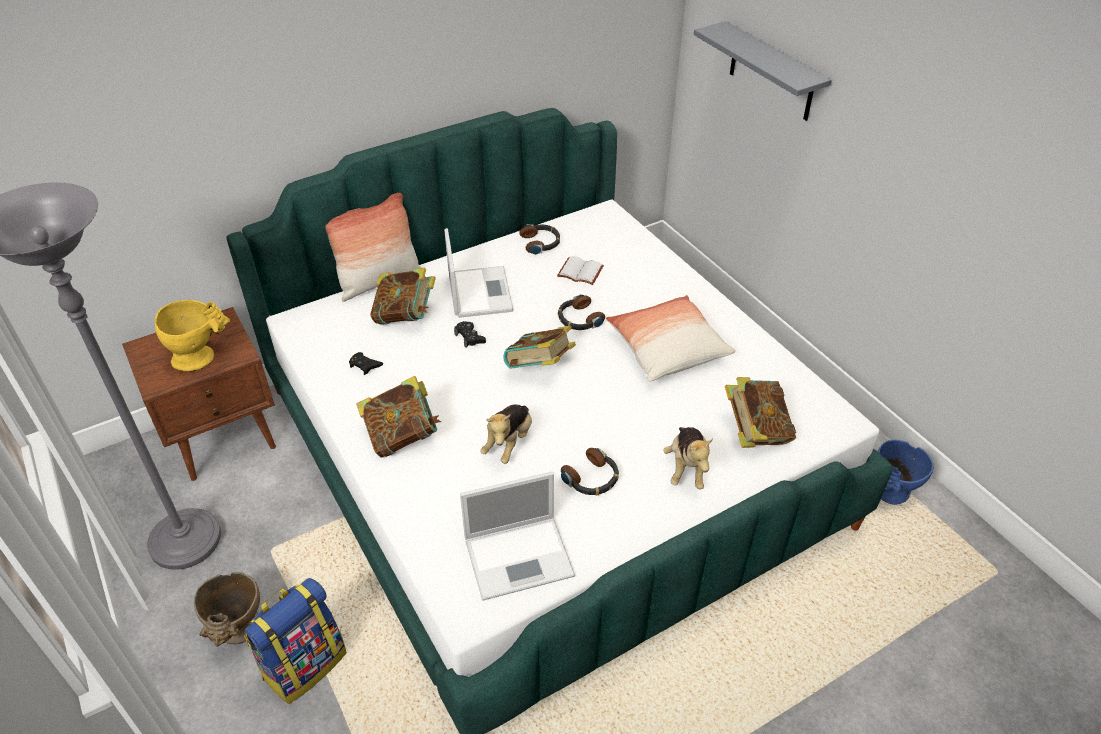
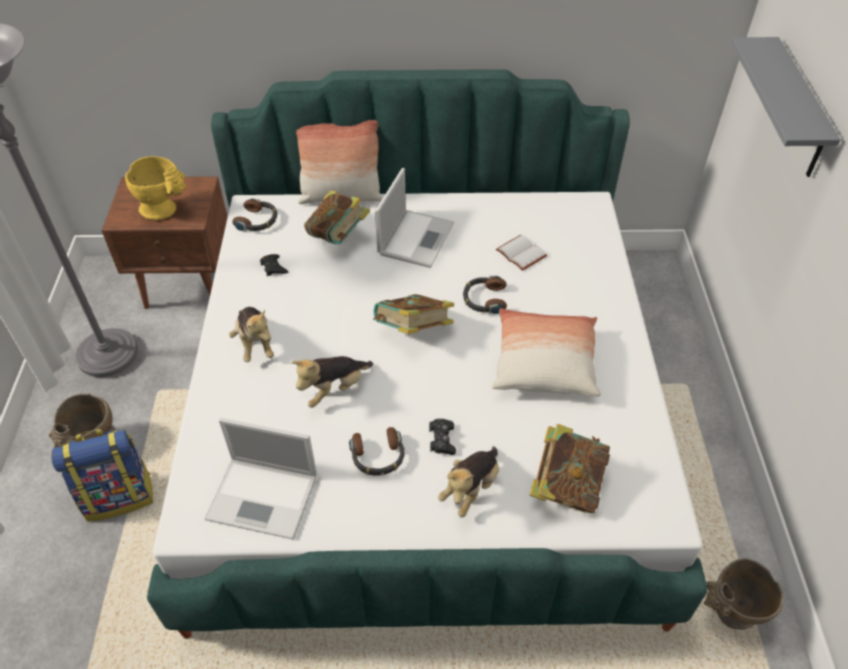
camera: 30 degrees right, 5 degrees up
book [356,376,441,457] -> plush toy [229,307,274,362]
black game controller [454,321,486,348] -> black game controller moved to [429,419,456,455]
headphones [519,224,560,255] -> headphones moved to [232,198,277,232]
blue vase [877,440,933,505] -> beige vase [704,558,784,630]

